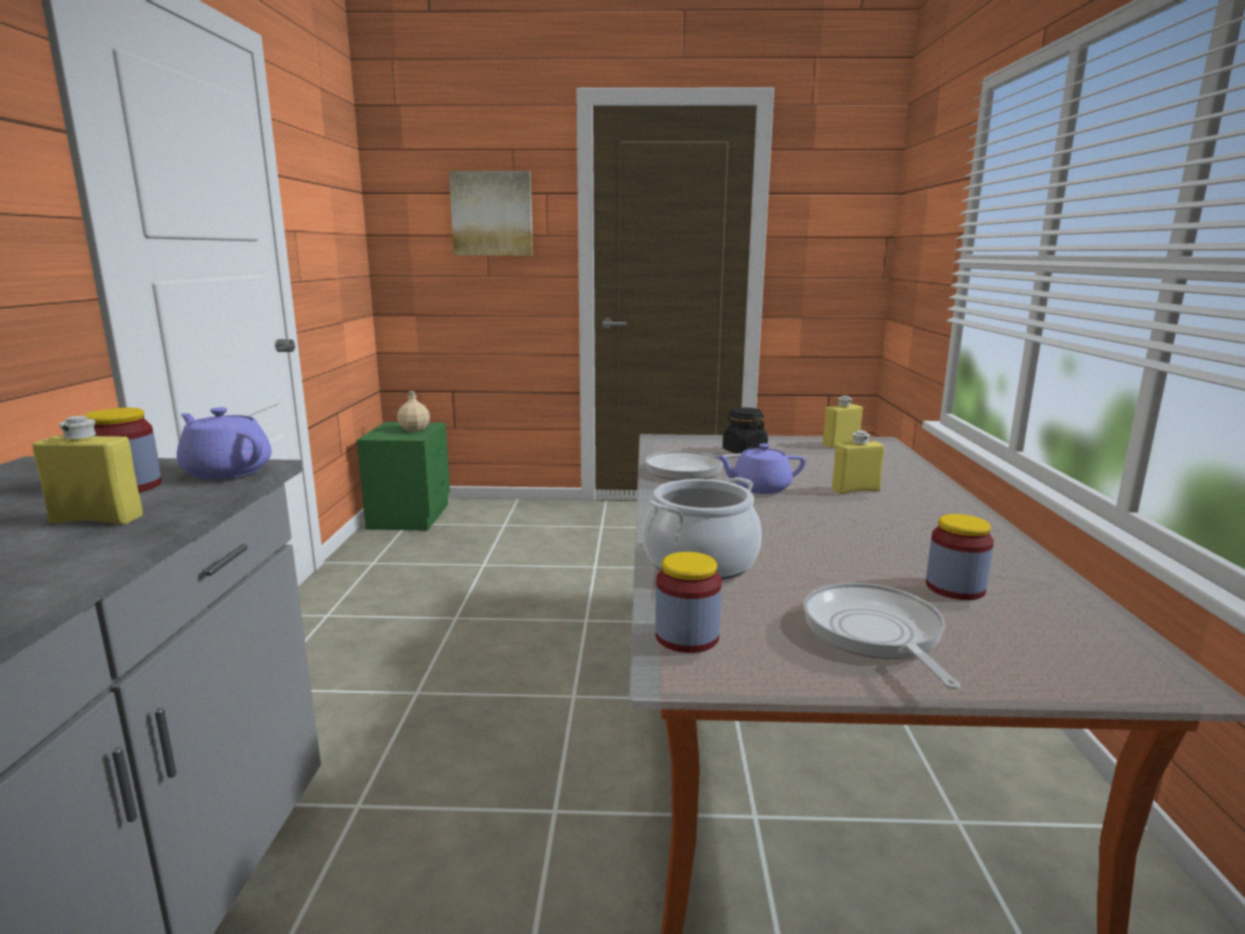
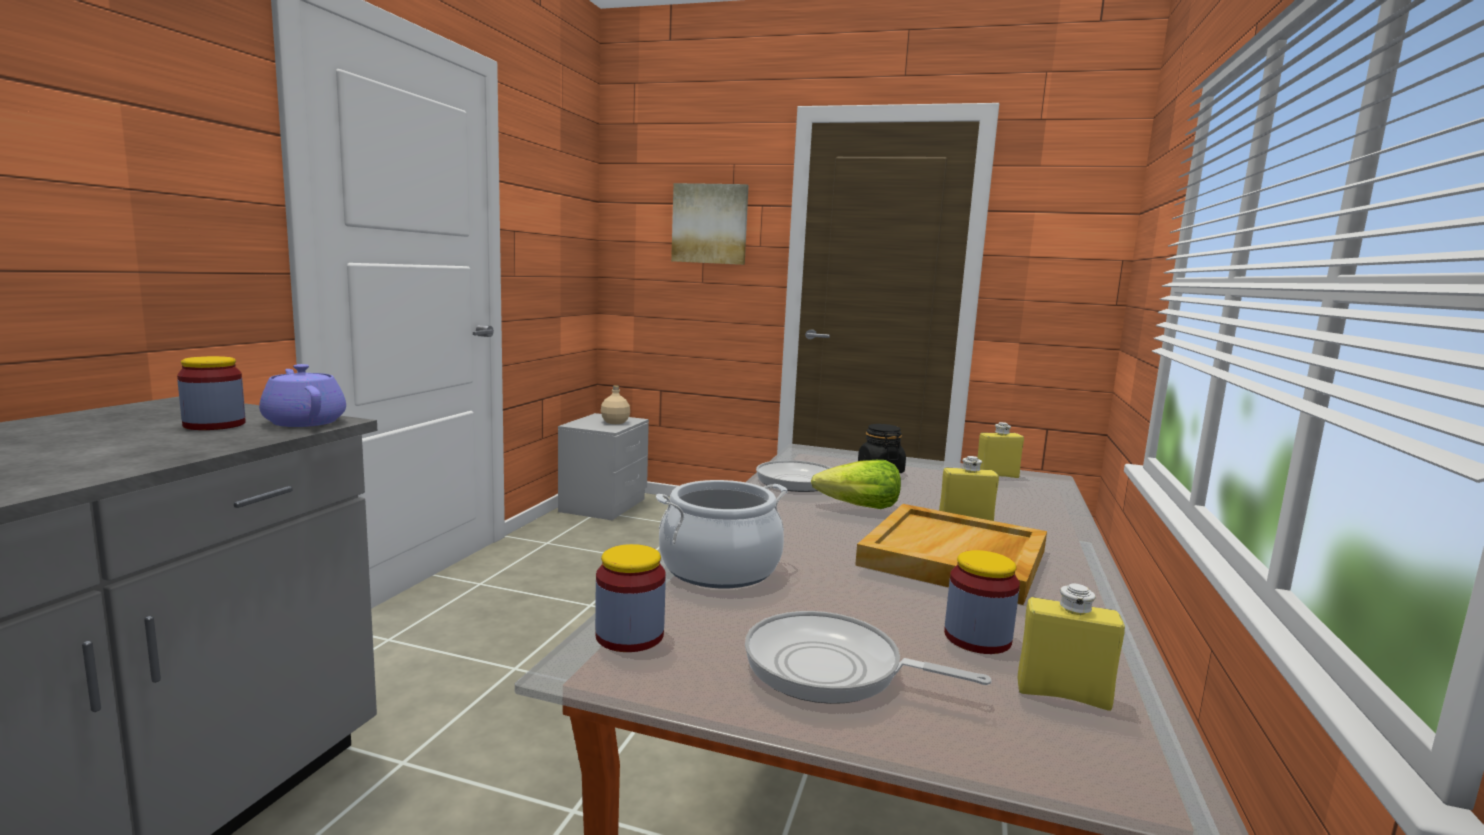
camera: 15 degrees right, 5 degrees down
yellow bottle [32,416,143,524] -> yellow bottle moved to [1017,584,1125,711]
green nightstand [357,422,450,531] -> grey nightstand [558,413,649,520]
purple teapot [716,443,805,494] -> lettuce [811,460,901,509]
frying pan [803,583,960,689] -> frying pan turned 75 degrees counterclockwise [745,611,992,704]
none -> beige tray [855,504,1047,605]

